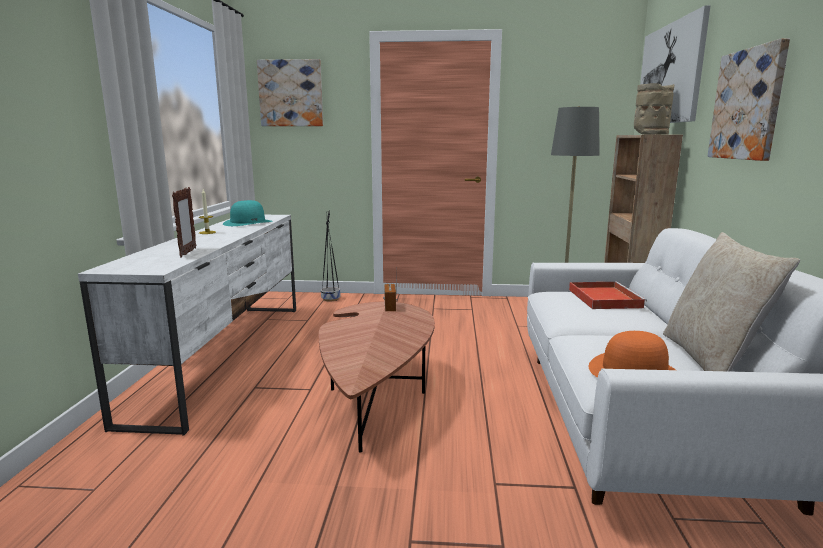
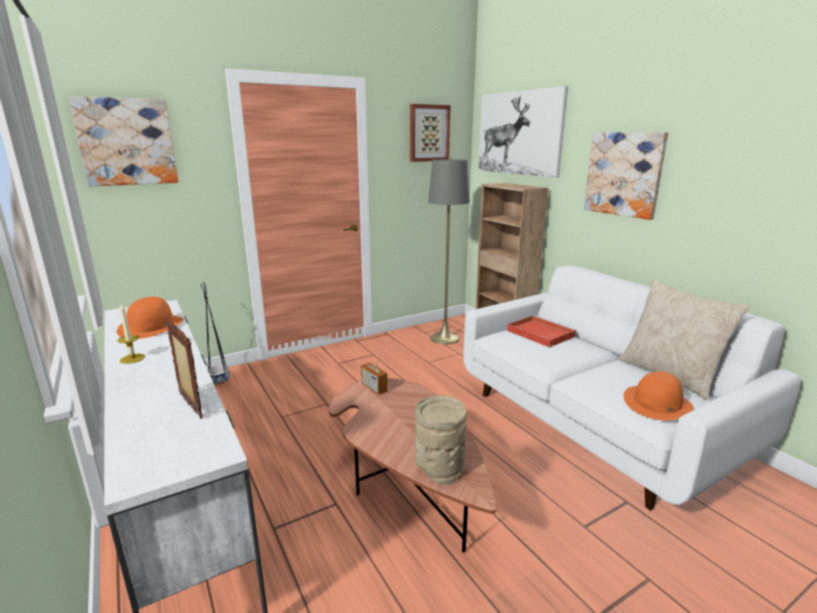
camera: 35 degrees left, 5 degrees up
turquoise hat [223,200,273,226] -> orange hat [117,297,184,339]
beige vase [634,83,674,135] -> beige vase moved to [415,395,466,485]
none -> picture [410,104,451,162]

